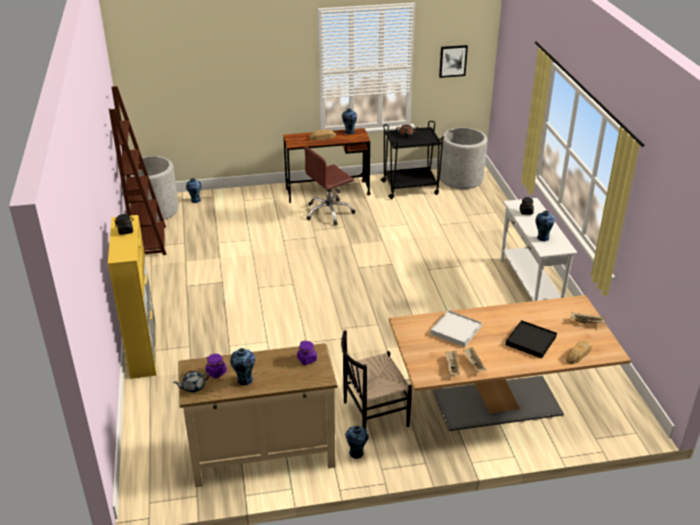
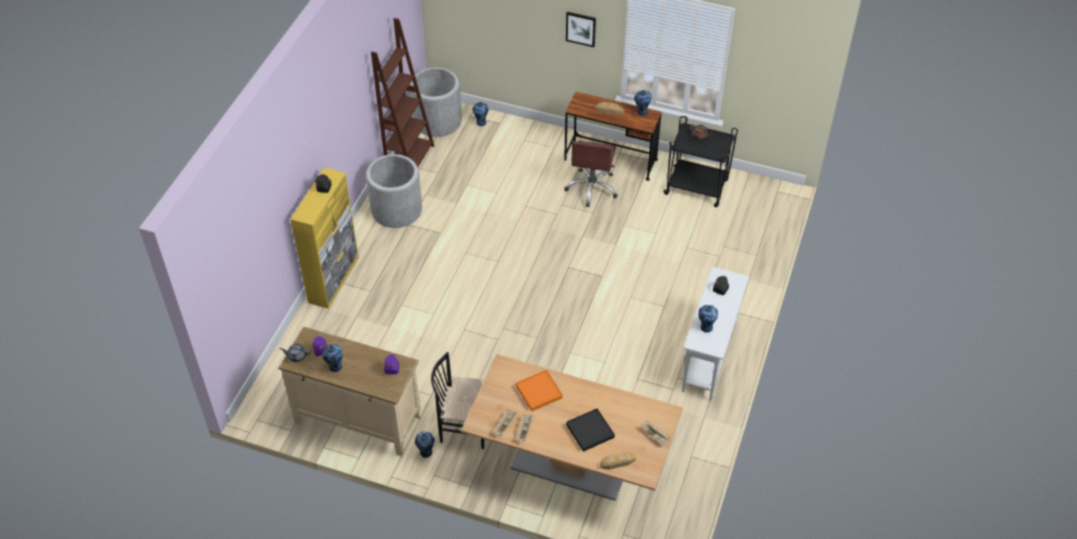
camera: 30 degrees right, 15 degrees up
brown office chair [304,146,355,225] -> brown office chair turned 75 degrees counterclockwise [564,141,618,207]
white tray [431,310,482,347] -> orange tray [516,370,563,411]
picture [439,45,468,78] -> picture moved to [566,12,596,47]
grey planter [440,127,487,189] -> grey planter moved to [366,154,422,228]

